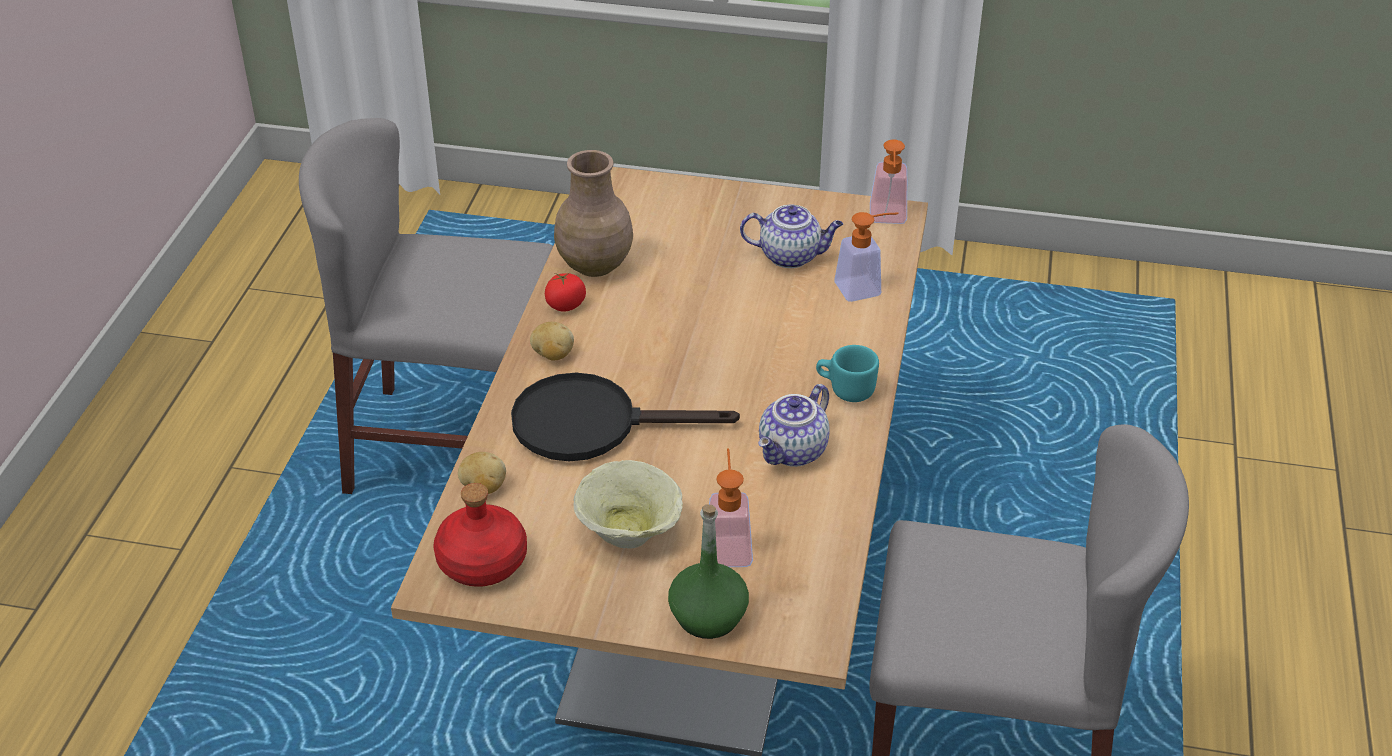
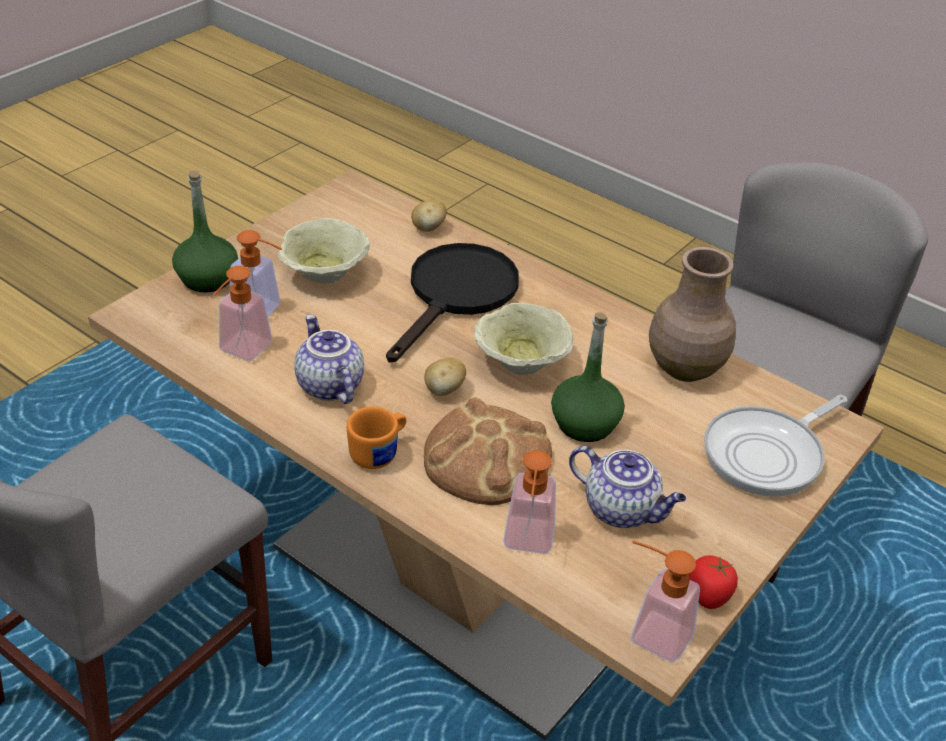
camera: 115 degrees right, 0 degrees up
red bottle [433,483,527,587] -> none
potato [530,322,574,360] -> potato moved to [424,357,466,396]
tomato [545,272,586,312] -> tomato moved to [688,555,738,609]
teapot [740,205,843,268] -> teapot turned 90 degrees counterclockwise [569,446,686,528]
turquoise mug [816,345,879,402] -> orange mug [347,406,406,469]
none -> soap dispenser [213,266,272,361]
none -> bread [424,398,552,505]
none -> beige bowl [474,303,573,375]
none -> green bottle [551,312,625,442]
none -> frying pan [704,395,847,497]

